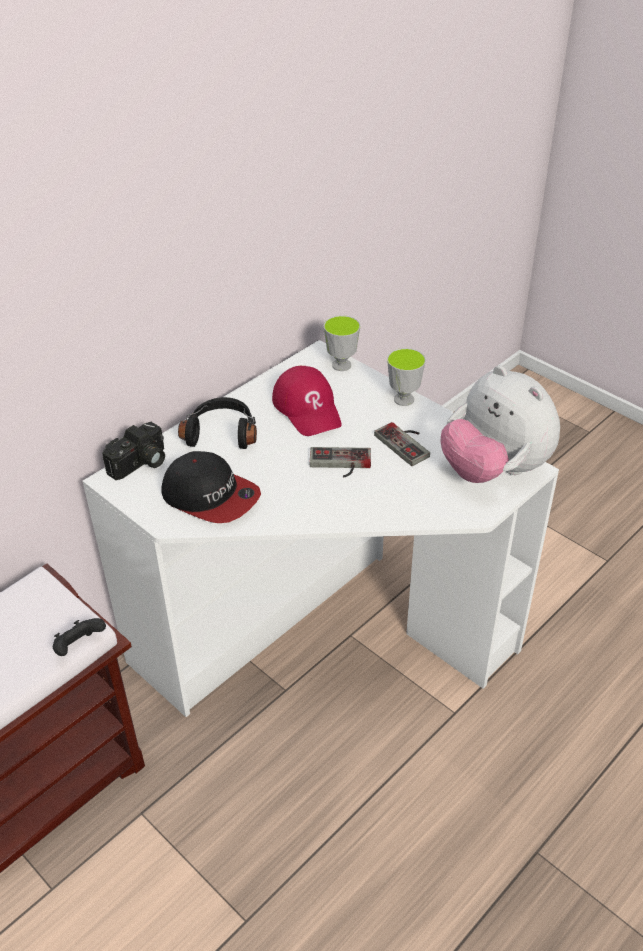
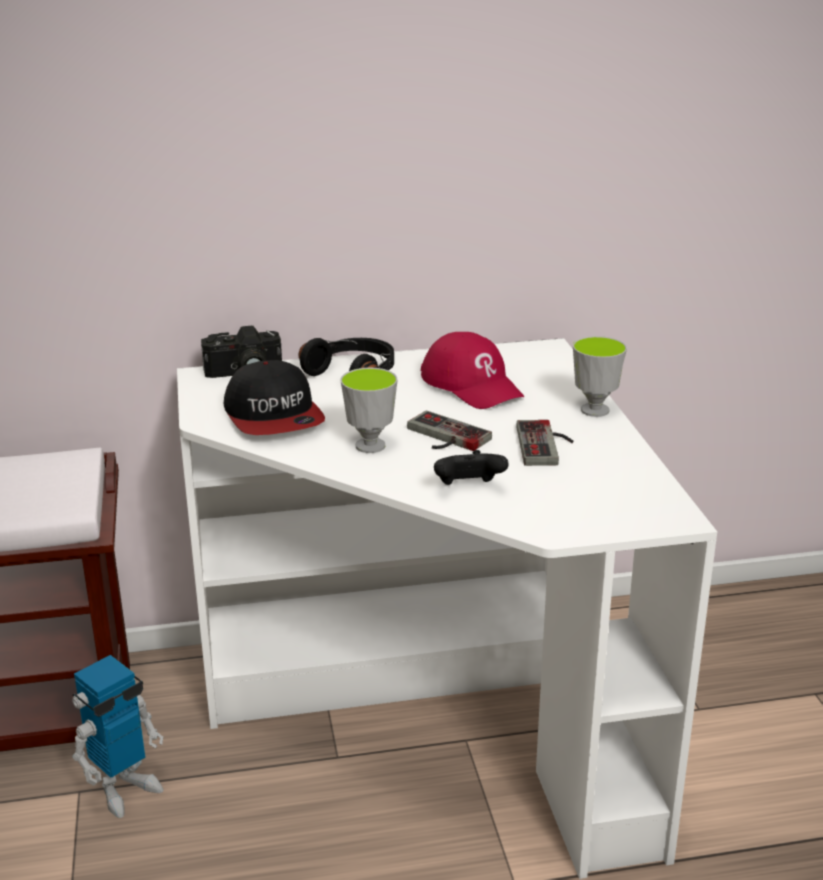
camera: 35 degrees right, 15 degrees down
black game controller [53,618,106,656] -> black game controller moved to [434,450,509,485]
red cap [272,366,342,436] -> red cap turned 45 degrees counterclockwise [421,332,524,409]
cup [324,315,360,371] -> cup moved to [340,367,398,453]
plush toy [441,365,560,483] -> none
none -> toy robot [72,655,164,818]

